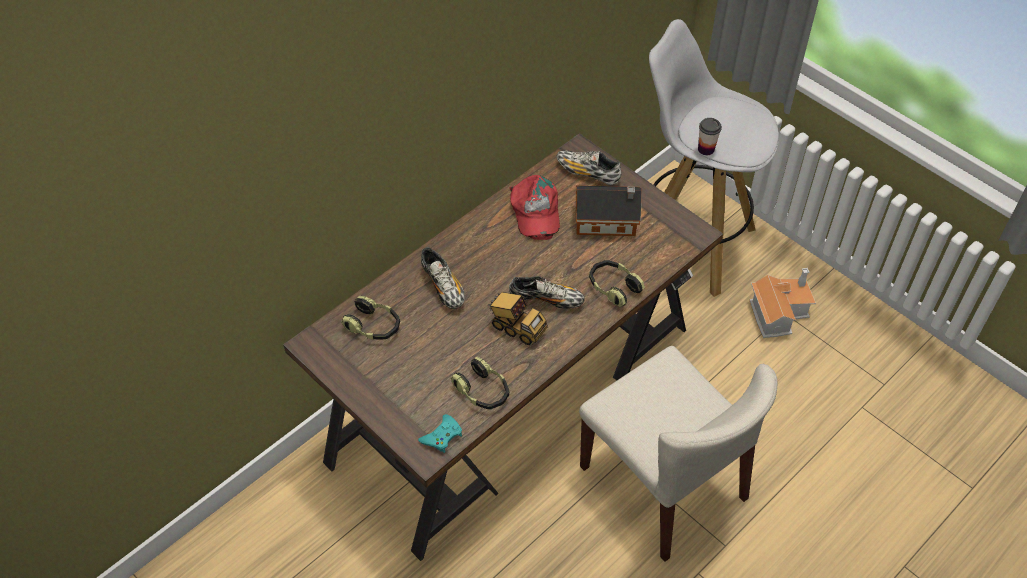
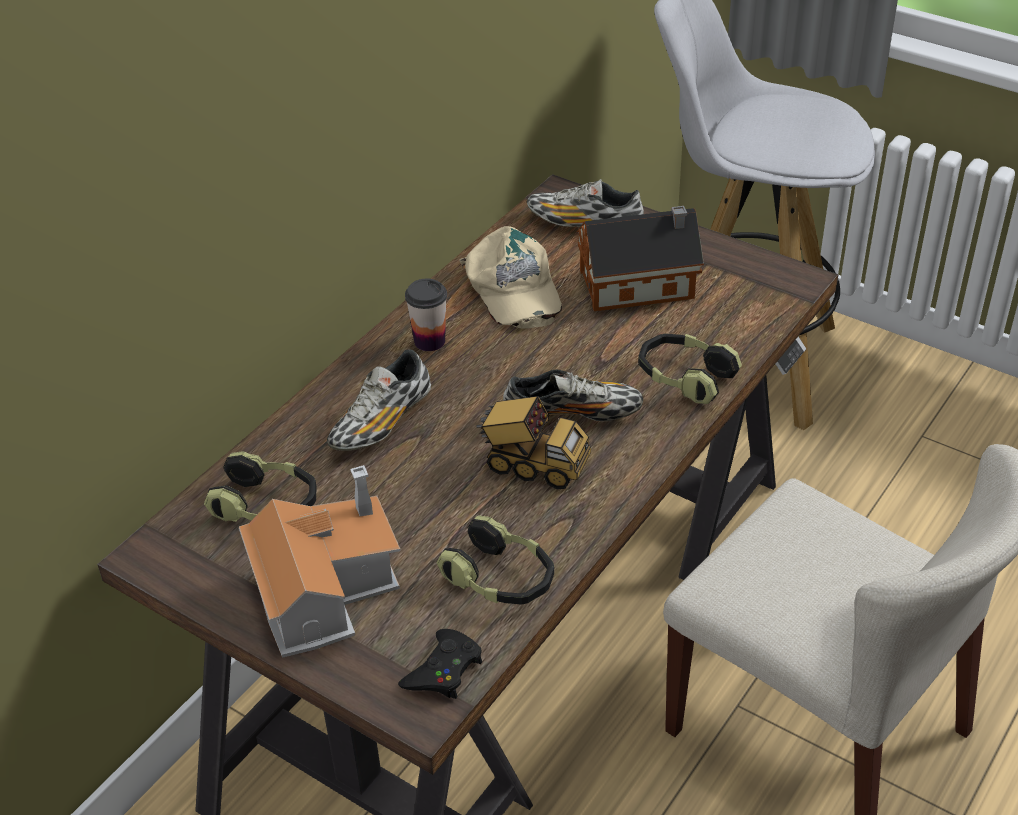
camera: 10 degrees left, 10 degrees down
turquoise game controller [418,414,462,453] -> black game controller [398,629,482,699]
shoe [421,247,465,309] -> shoe turned 75 degrees clockwise [327,350,431,451]
red cap [510,175,560,240] -> beige cap [459,226,562,329]
cup [698,118,722,155] -> cup moved to [405,278,447,351]
toy house [750,268,816,338] -> toy house moved to [239,465,400,658]

